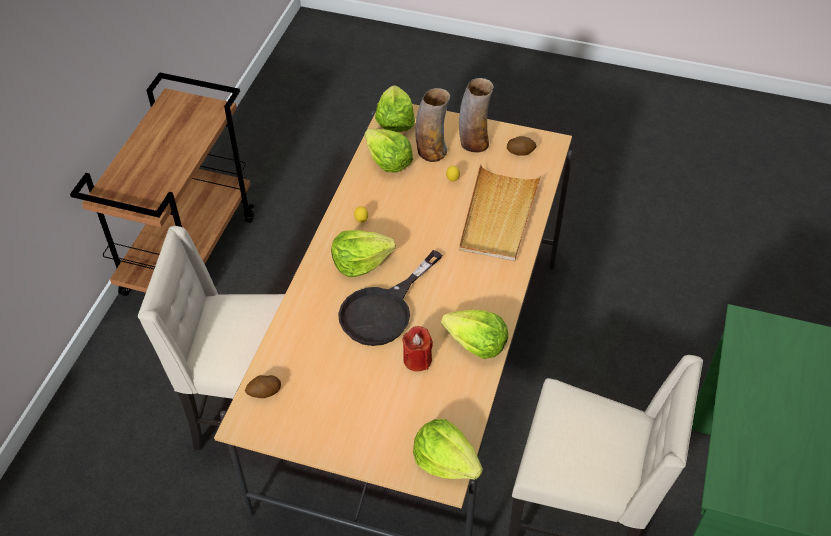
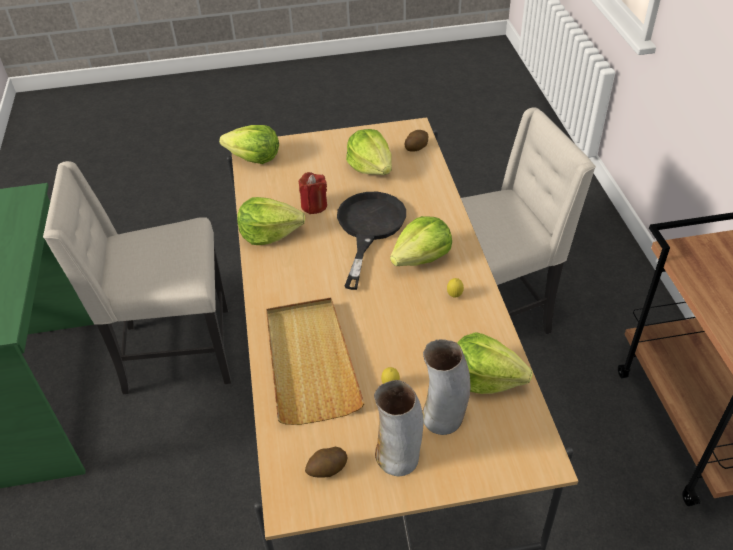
camera: 155 degrees right, 5 degrees down
lettuce [375,85,415,132] -> lettuce moved to [346,129,392,175]

